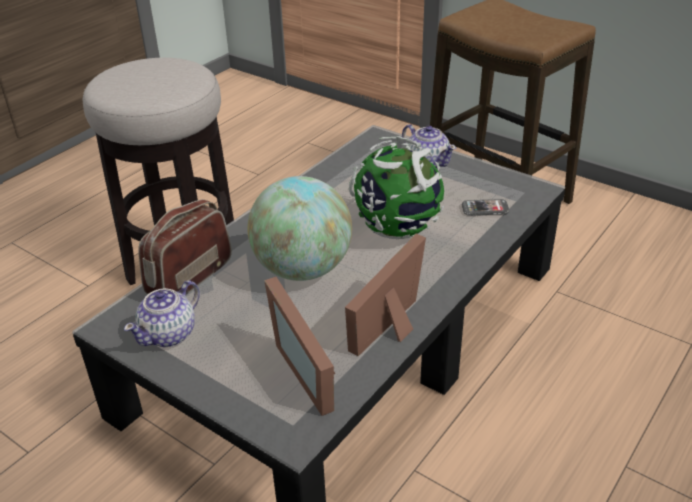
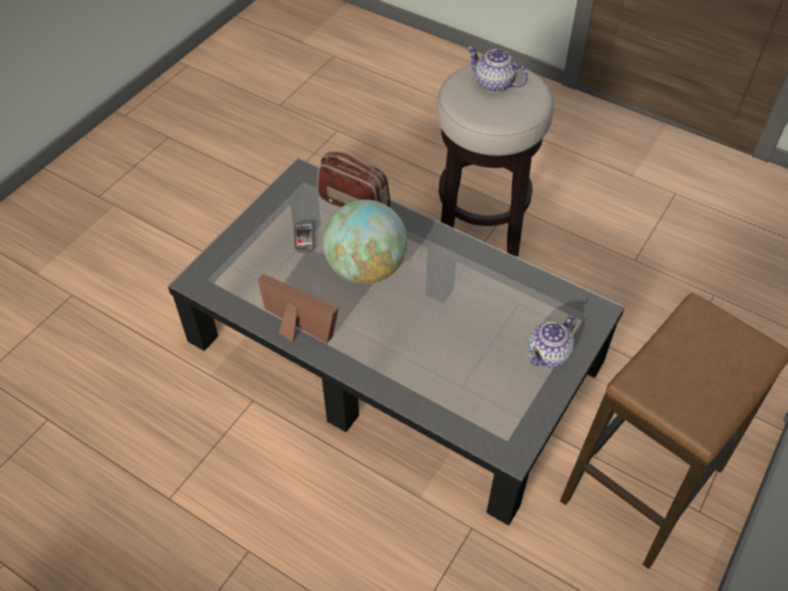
camera: 85 degrees right, 15 degrees up
teapot [124,281,200,347] -> teapot moved to [467,47,528,93]
picture frame [264,277,336,416] -> none
globe [349,136,444,239] -> none
phone [462,199,510,216] -> phone moved to [294,221,315,253]

